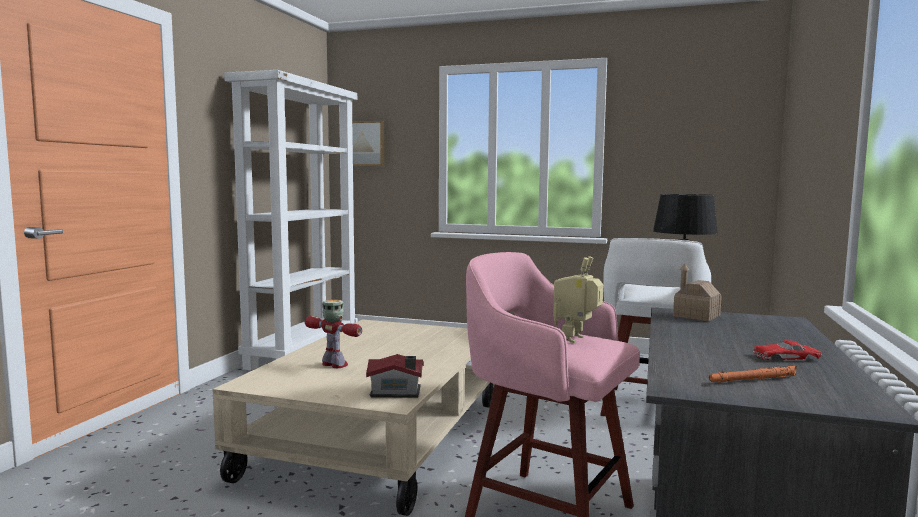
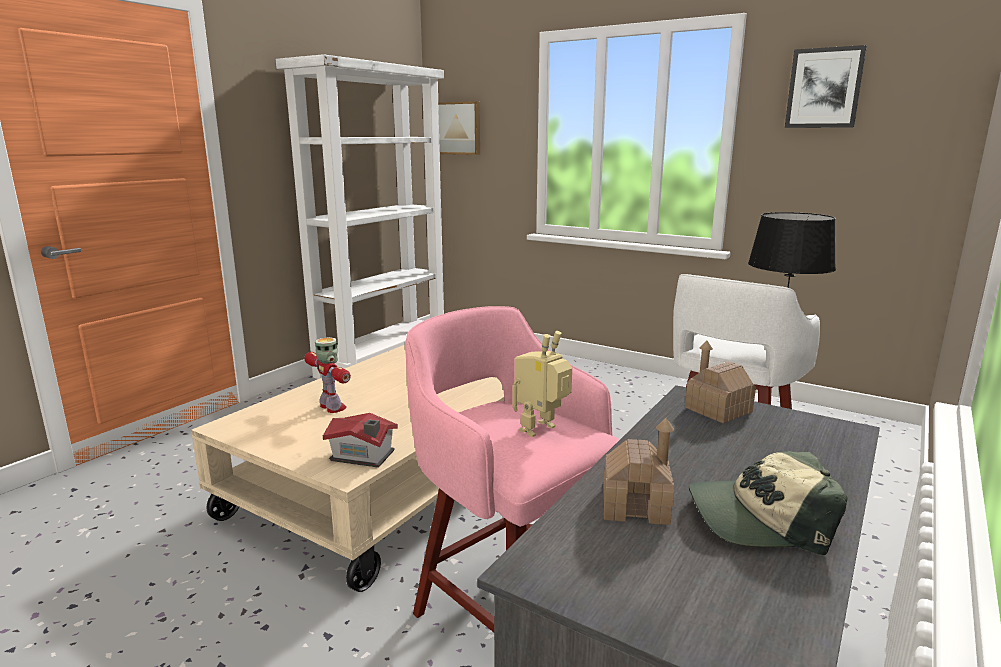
camera: 15 degrees right, 10 degrees up
orange flashlight [709,366,797,383] -> none
red toy car [753,340,822,361] -> cap [689,451,848,555]
none -> toy house [603,418,674,525]
none -> picture [785,45,867,128]

